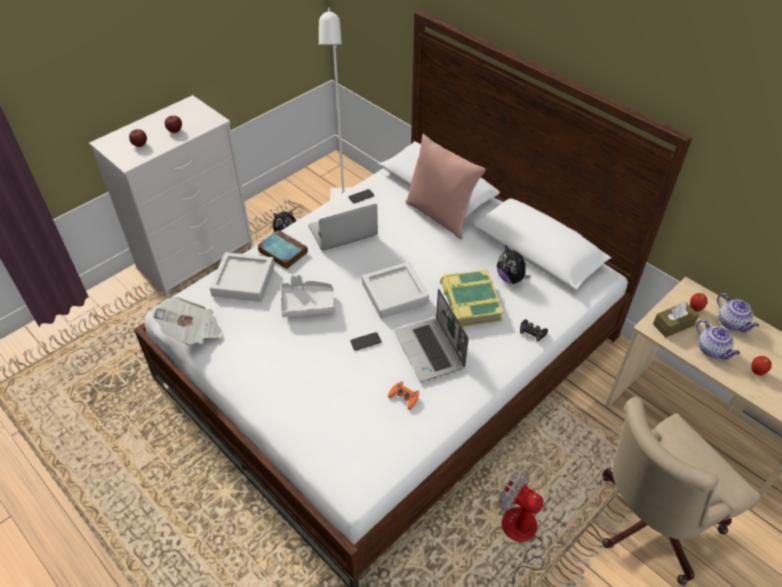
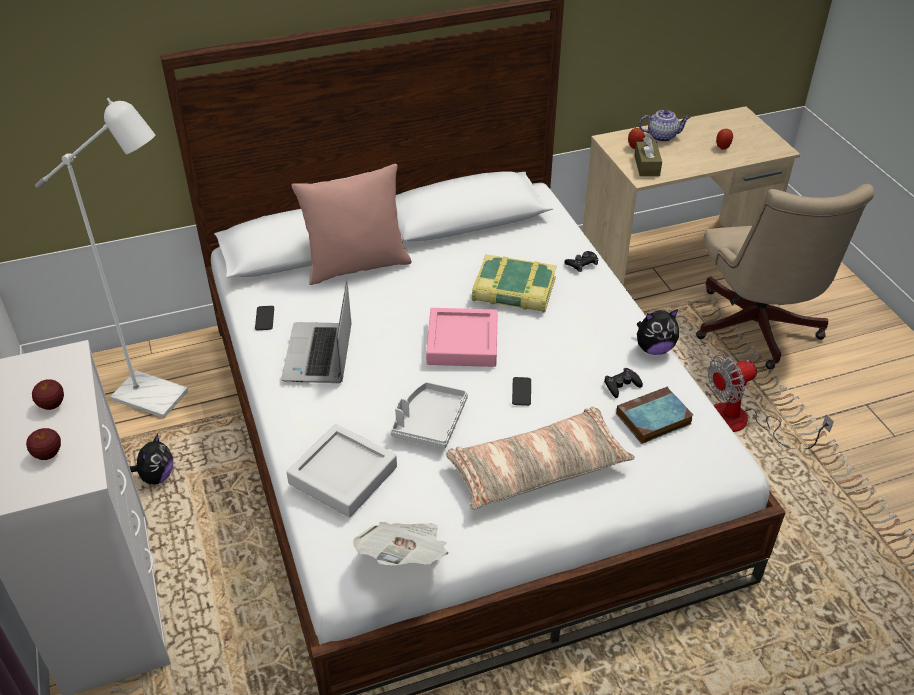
camera: 65 degrees left, 5 degrees down
book [257,230,308,269] -> book moved to [616,387,693,444]
grey tray [362,262,429,319] -> pink tray [426,308,498,367]
orange game controller [388,381,419,410] -> black game controller [604,368,643,398]
laptop [395,289,469,382] -> none
plush toy [497,245,530,284] -> plush toy moved to [637,309,679,355]
teapot [696,319,740,360] -> none
none -> pillow [446,407,635,510]

